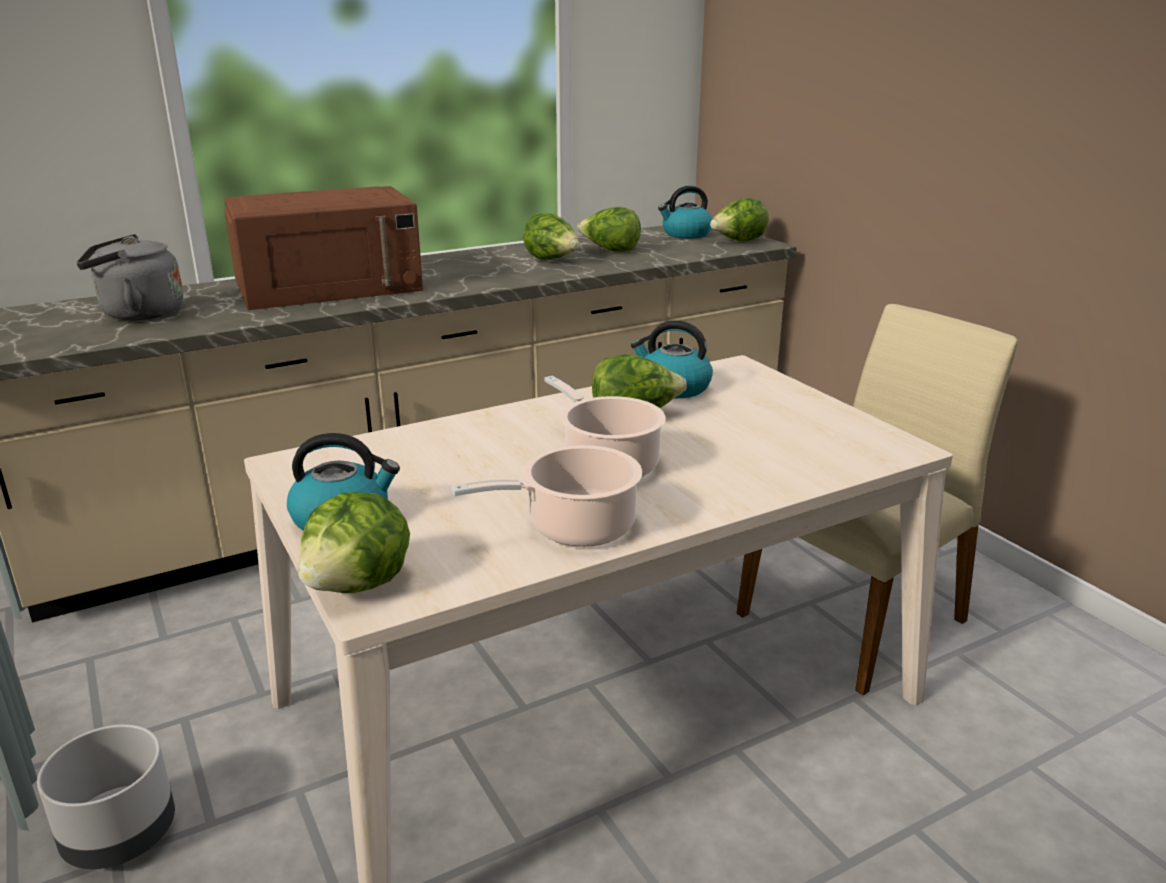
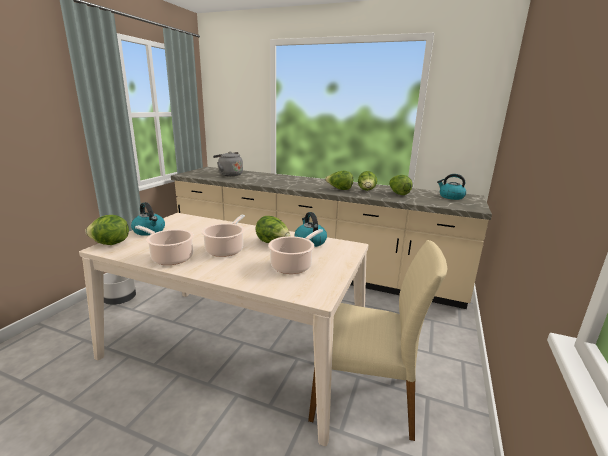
camera: 50 degrees right, 5 degrees down
brown microwave [224,186,423,310] -> none
lettuce [710,198,769,241] -> lettuce moved to [325,171,353,190]
none -> cooking pot [268,229,323,274]

